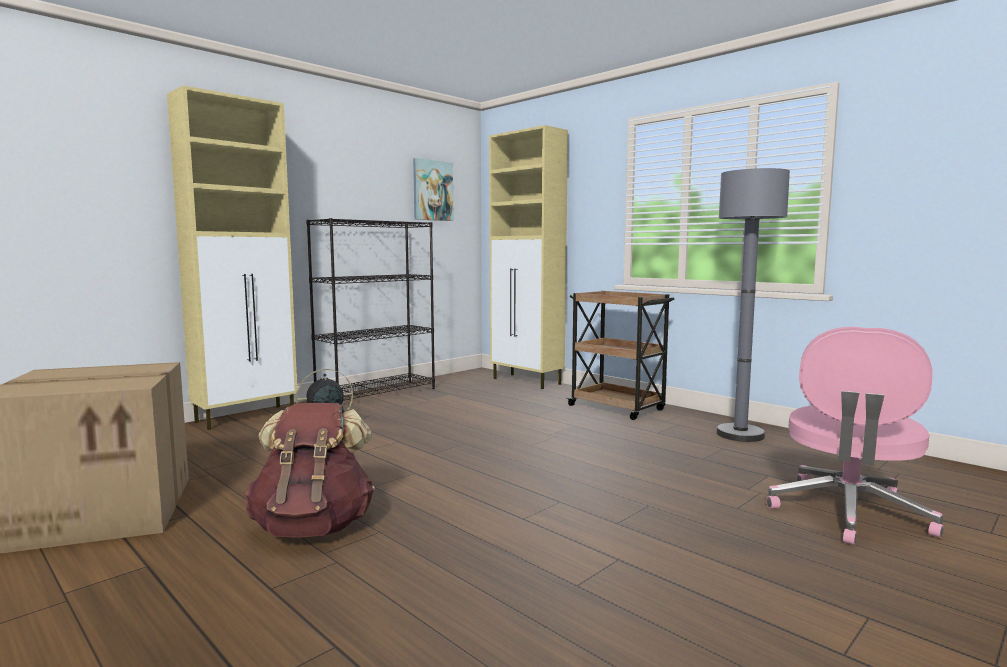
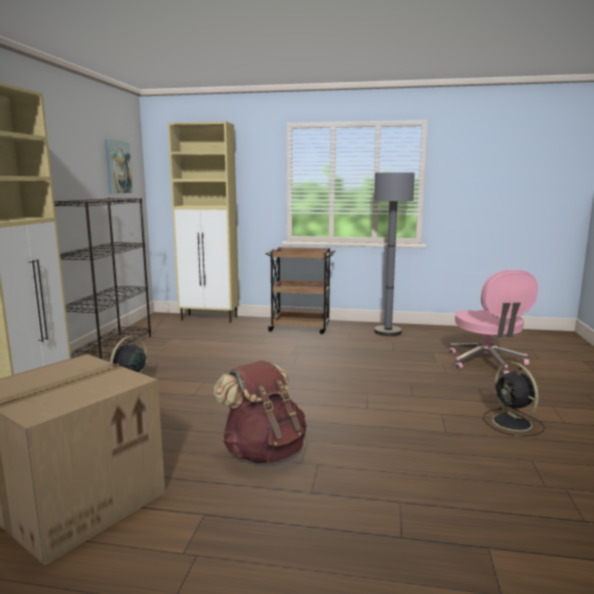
camera: 35 degrees left, 5 degrees up
none -> black fan [483,362,545,436]

